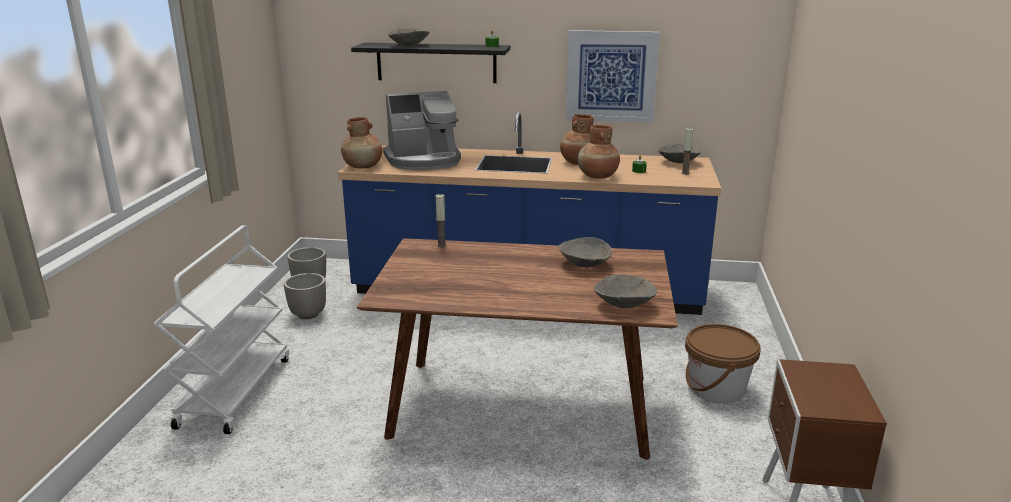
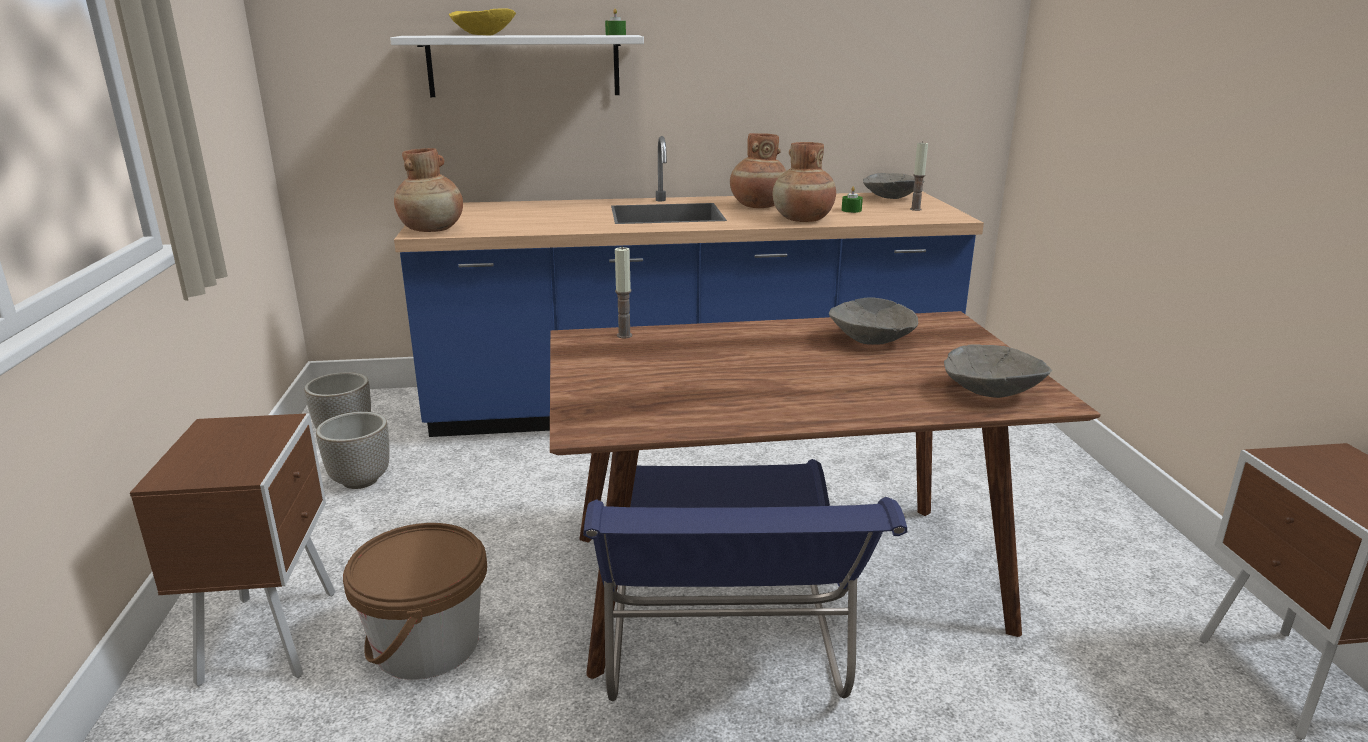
camera: 15 degrees left, 0 degrees up
white cart [153,225,289,434] -> brown nightstand [130,413,336,687]
black shelf [351,43,510,83] -> white shelf [390,35,644,97]
coffee machine [383,91,461,170] -> none
grey bowl [388,29,430,46] -> yellow bowl [449,8,516,36]
picture [566,30,660,123] -> none
brown bucket [685,324,761,404] -> brown bucket moved to [343,523,487,680]
none -> blue chair [583,459,907,701]

